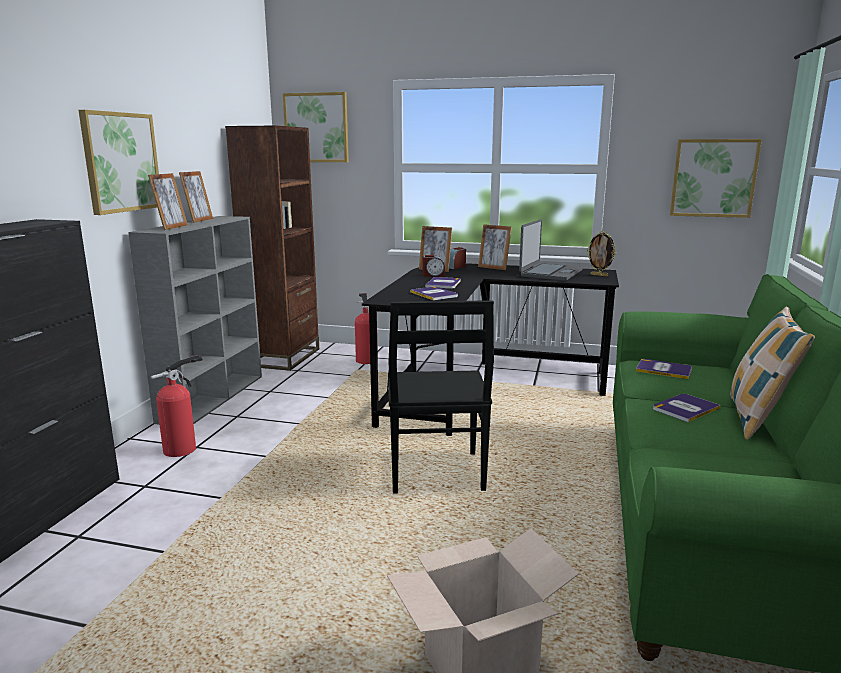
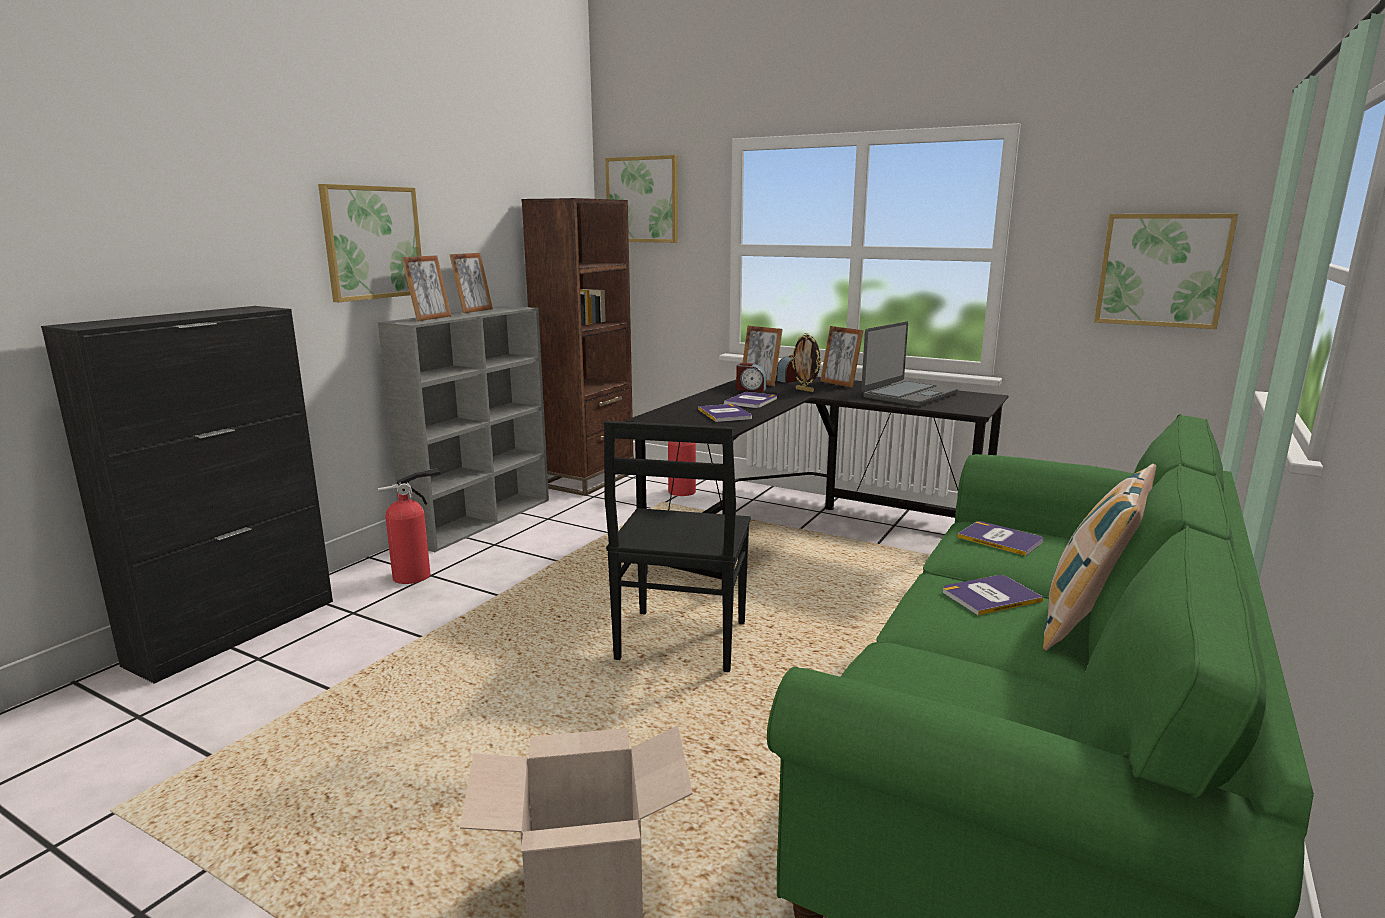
camera: 15 degrees right, 0 degrees up
picture frame [587,231,616,277] -> picture frame moved to [791,333,821,392]

